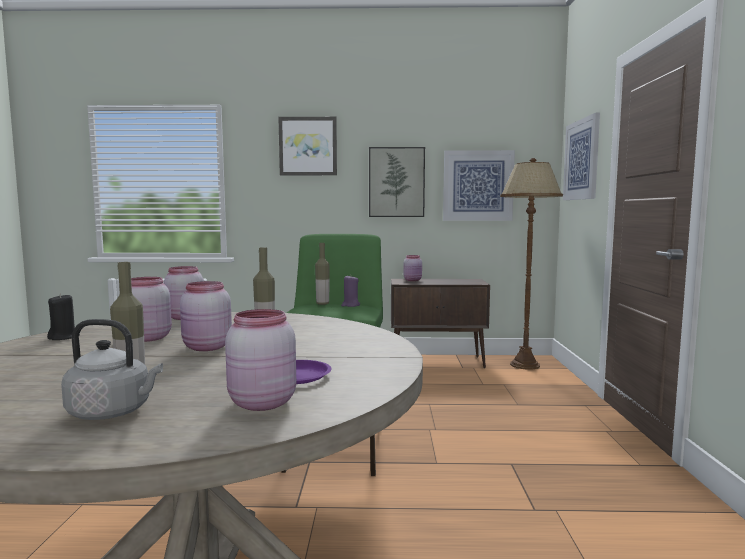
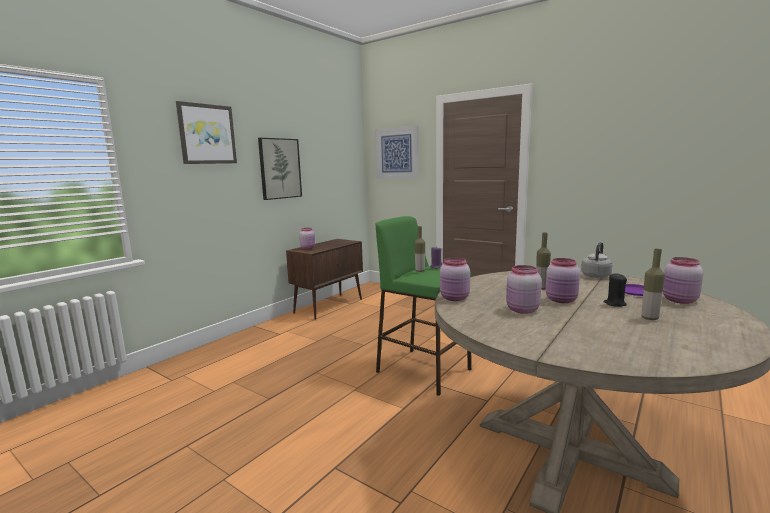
camera: 55 degrees left, 5 degrees up
black candle [47,293,80,340] -> black candle moved to [604,273,627,307]
grey kettle [61,319,163,420] -> grey kettle moved to [581,242,612,278]
picture [443,150,515,221] -> none
brown floor lamp [500,158,563,370] -> none

